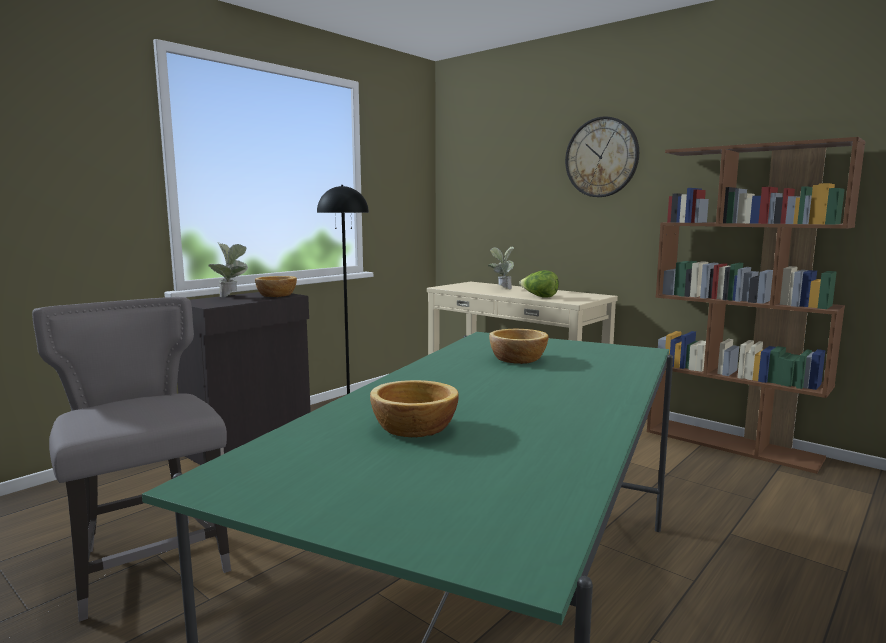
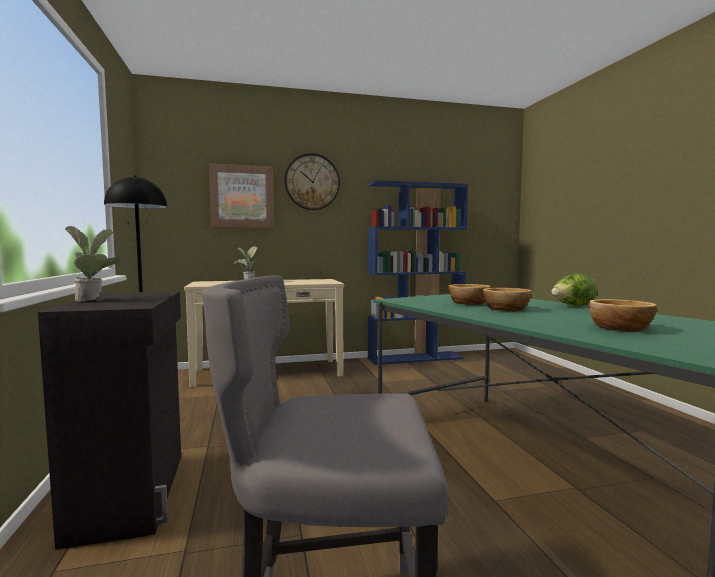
camera: 55 degrees left, 5 degrees down
bowl [255,276,297,297] -> bowl moved to [483,288,531,311]
lettuce [519,270,559,298] -> lettuce moved to [551,273,597,306]
brown bookcase [647,137,866,474] -> blue bookcase [368,180,468,365]
none -> picture [209,164,274,228]

